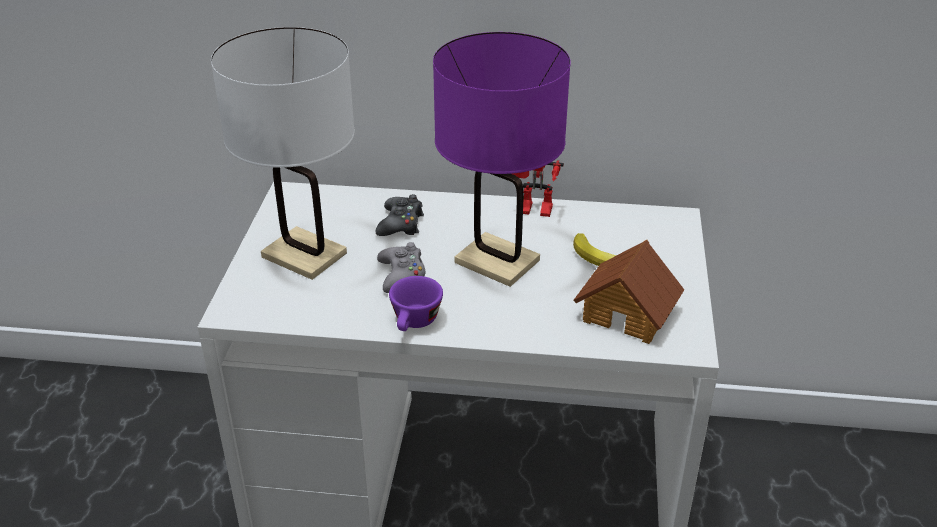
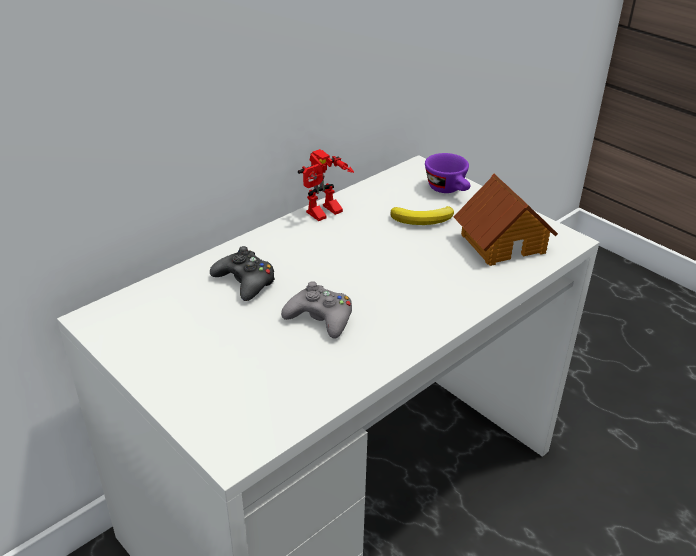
camera: 50 degrees left, 0 degrees up
white table lamp [211,27,355,280] -> none
purple cup [389,276,443,331] -> purple cup moved to [425,153,470,193]
purple table lamp [433,32,571,287] -> none

